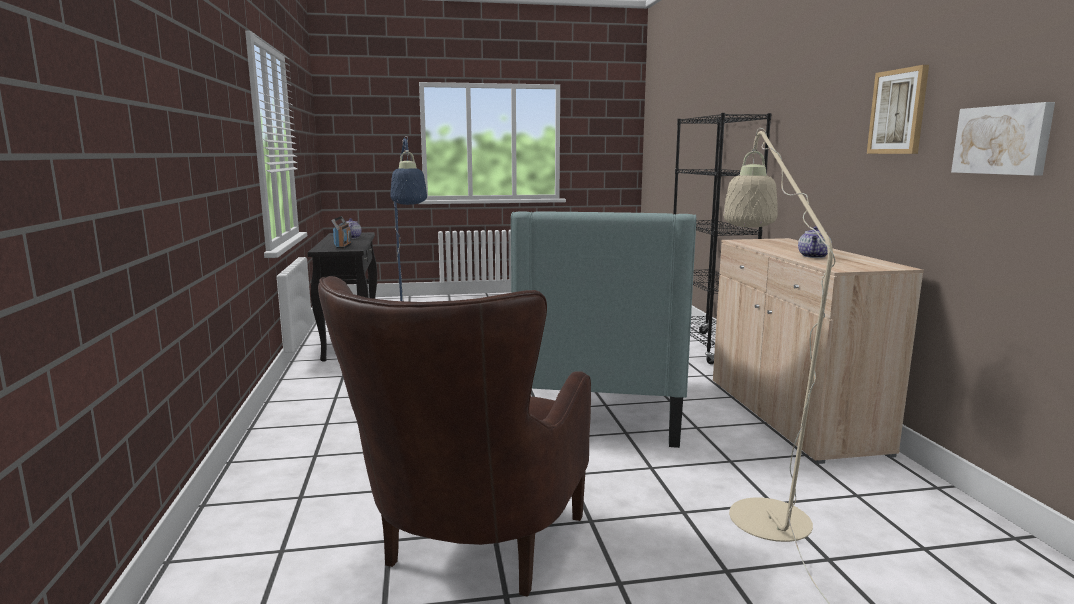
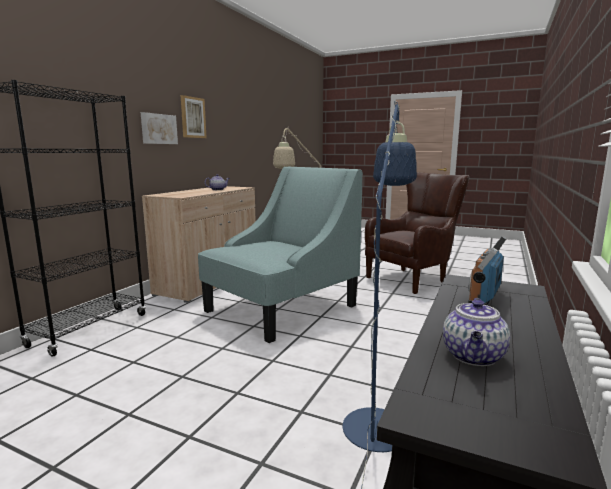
camera: 145 degrees left, 0 degrees up
picture [951,102,1055,176] -> picture moved to [141,112,178,144]

